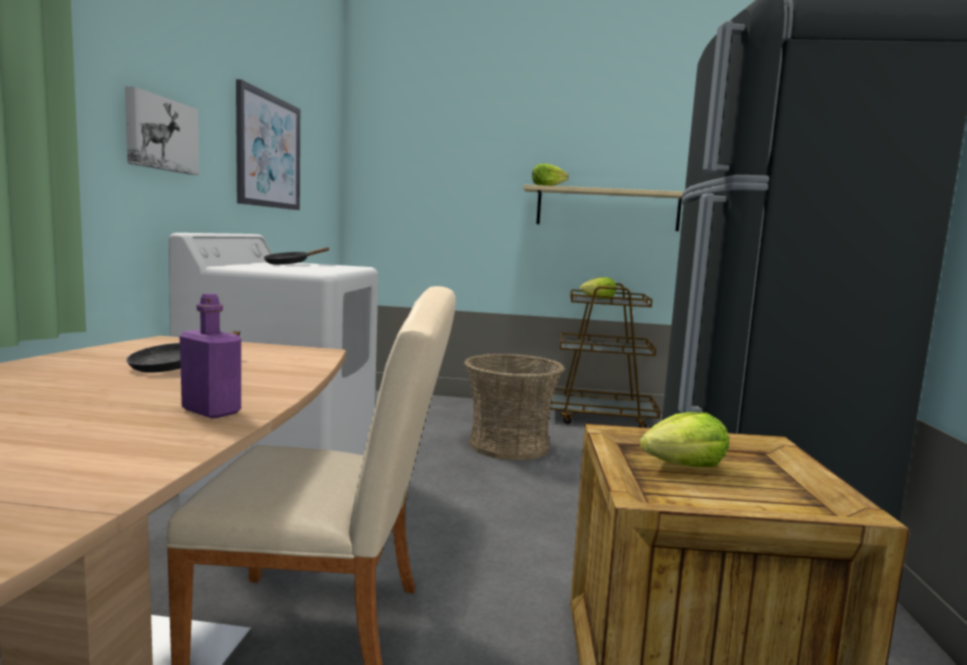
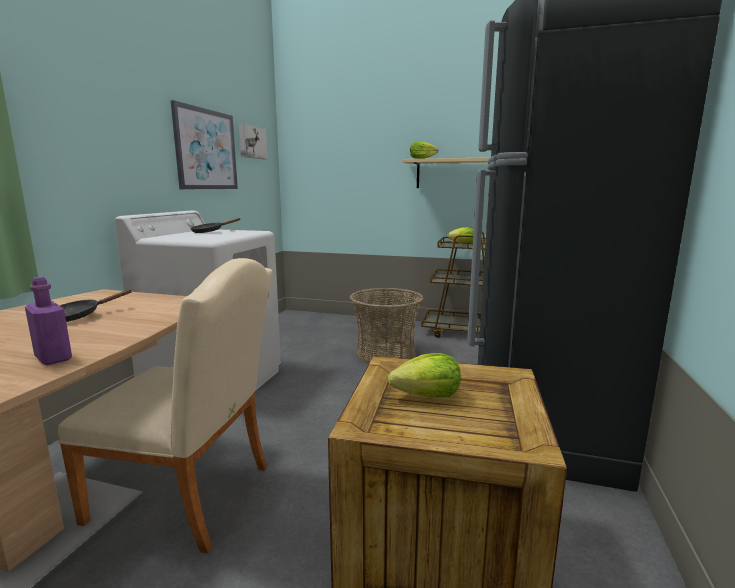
camera: 10 degrees right, 5 degrees up
picture [125,86,199,175] -> picture moved to [239,123,268,159]

